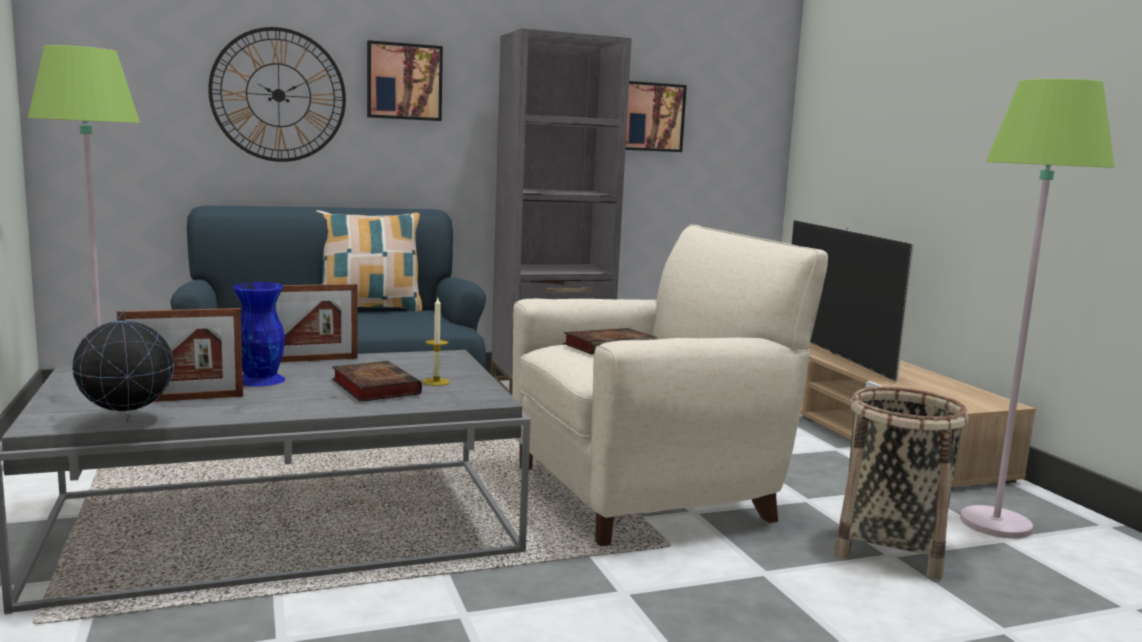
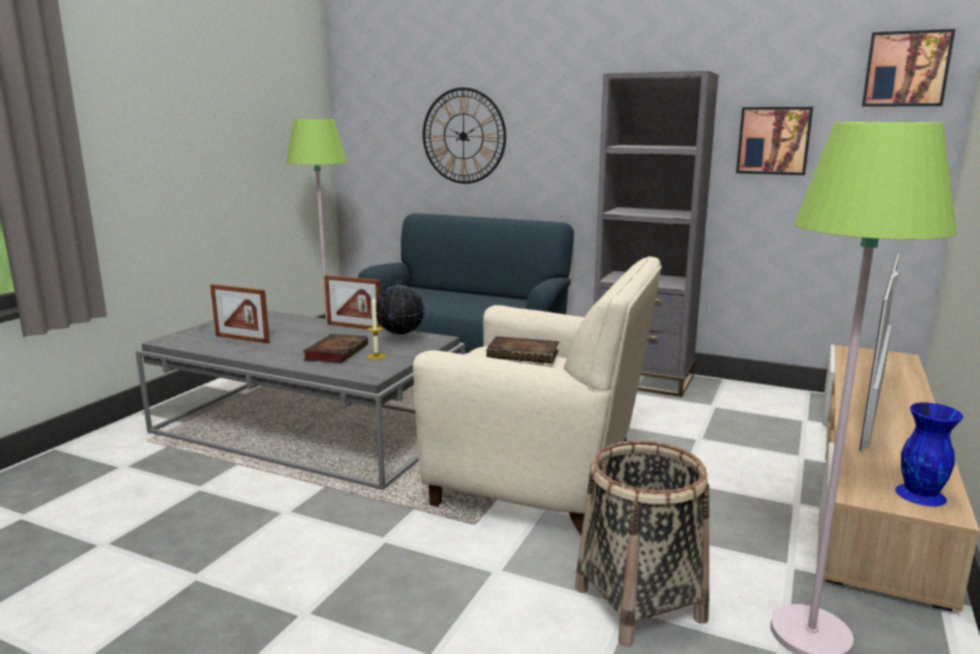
camera: 45 degrees right, 5 degrees up
globe [72,310,174,422] -> globe moved to [376,280,425,339]
blue vase [233,282,285,387] -> blue vase moved to [895,402,963,507]
pillow [316,210,422,312] -> none
picture [367,40,443,121] -> picture moved to [862,29,955,107]

